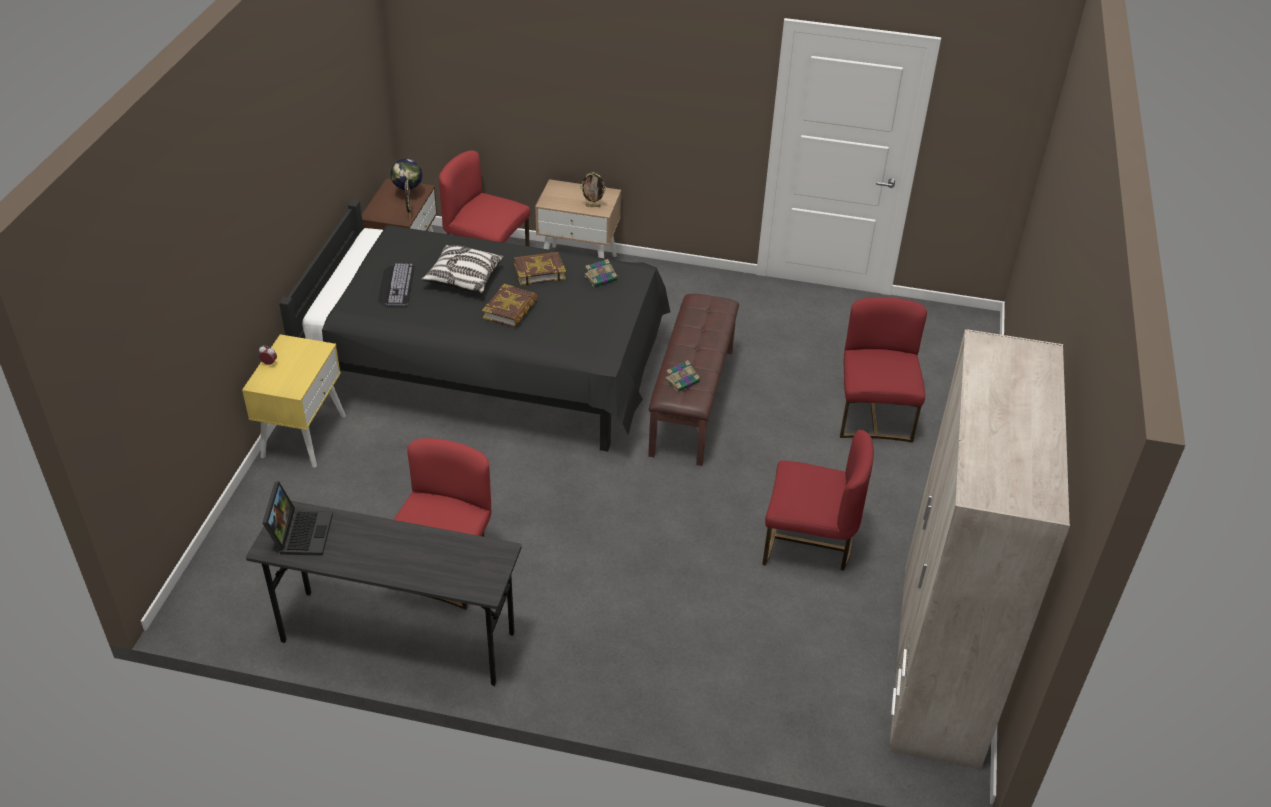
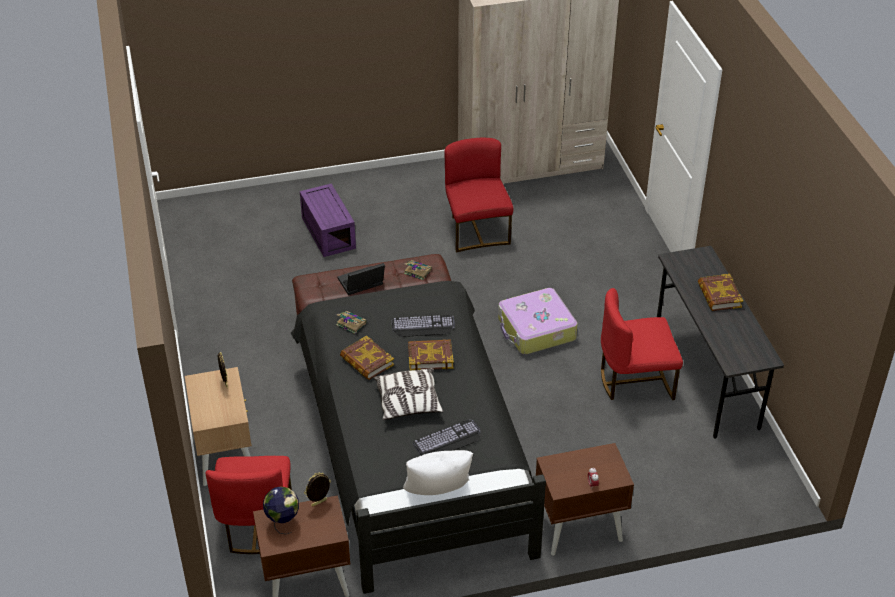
camera: 115 degrees left, 0 degrees up
yellow nightstand [242,334,346,468] -> brown nightstand [536,443,634,556]
laptop [263,482,333,556] -> laptop moved to [337,263,385,295]
red chair [840,297,927,442] -> purple storage box [300,183,356,257]
none -> keyboard [392,315,455,337]
none -> white pillow [403,450,473,495]
none -> suitcase [498,288,578,355]
none -> book [698,274,743,311]

